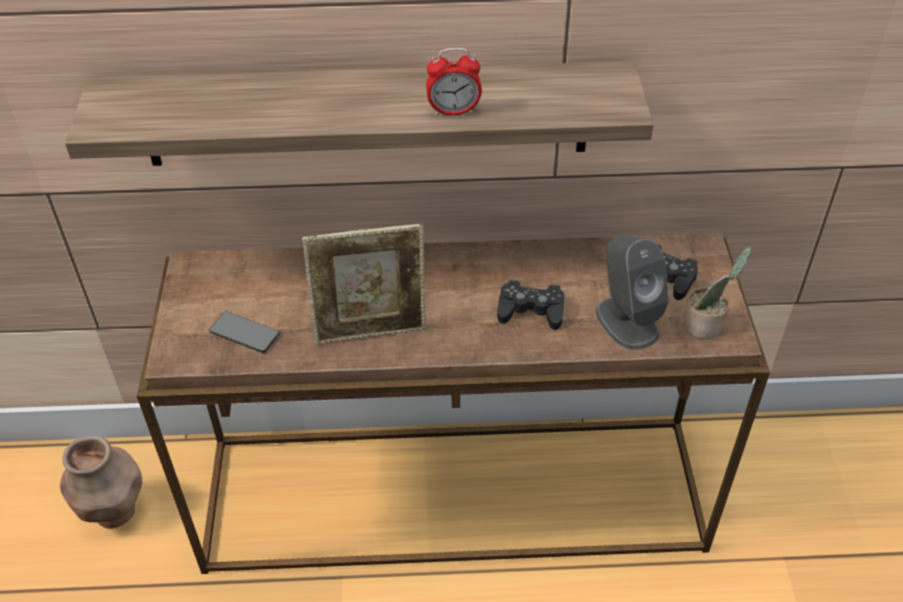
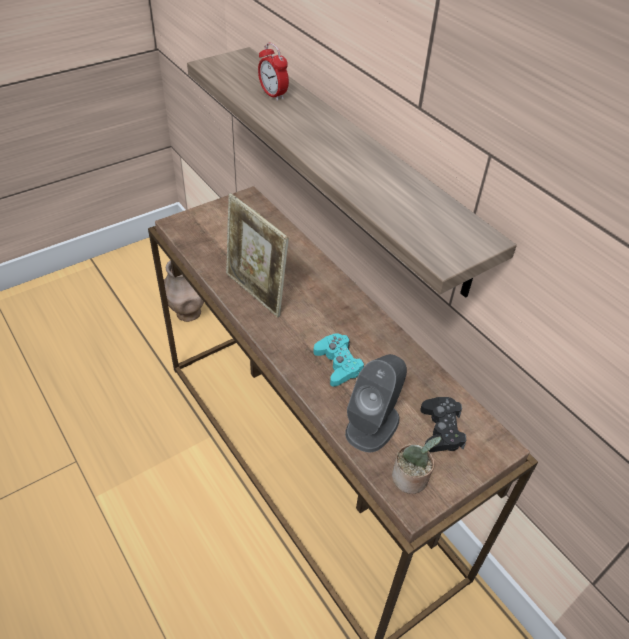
camera: 55 degrees right, 0 degrees up
phone [209,311,280,353] -> none
alarm clock [426,48,482,116] -> alarm clock moved to [258,43,289,101]
black game controller [497,280,565,330] -> turquoise game controller [313,333,364,387]

